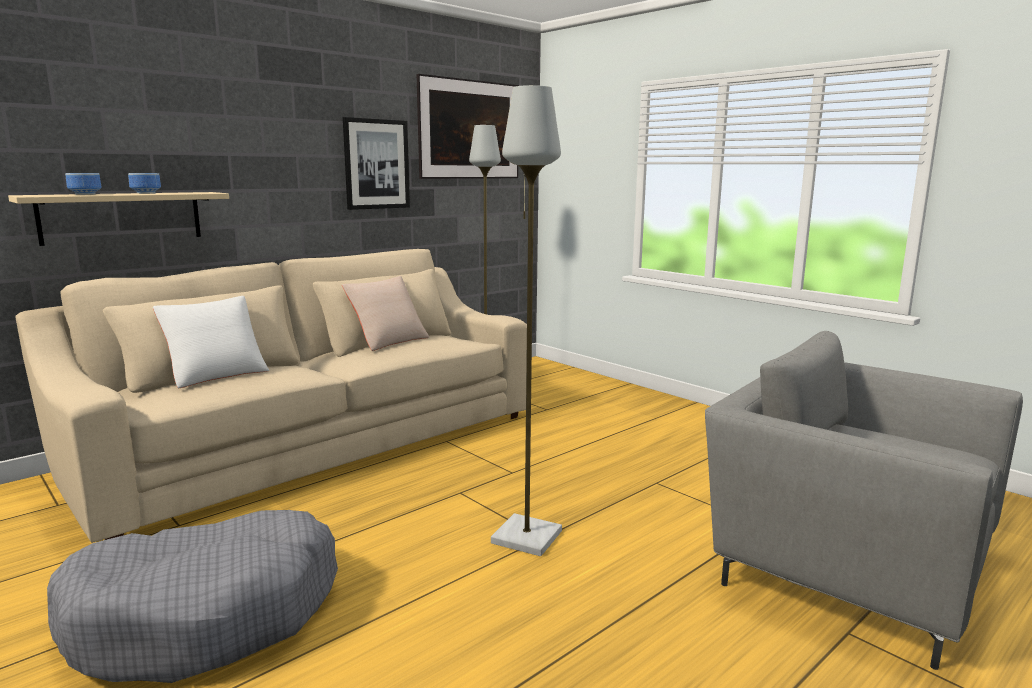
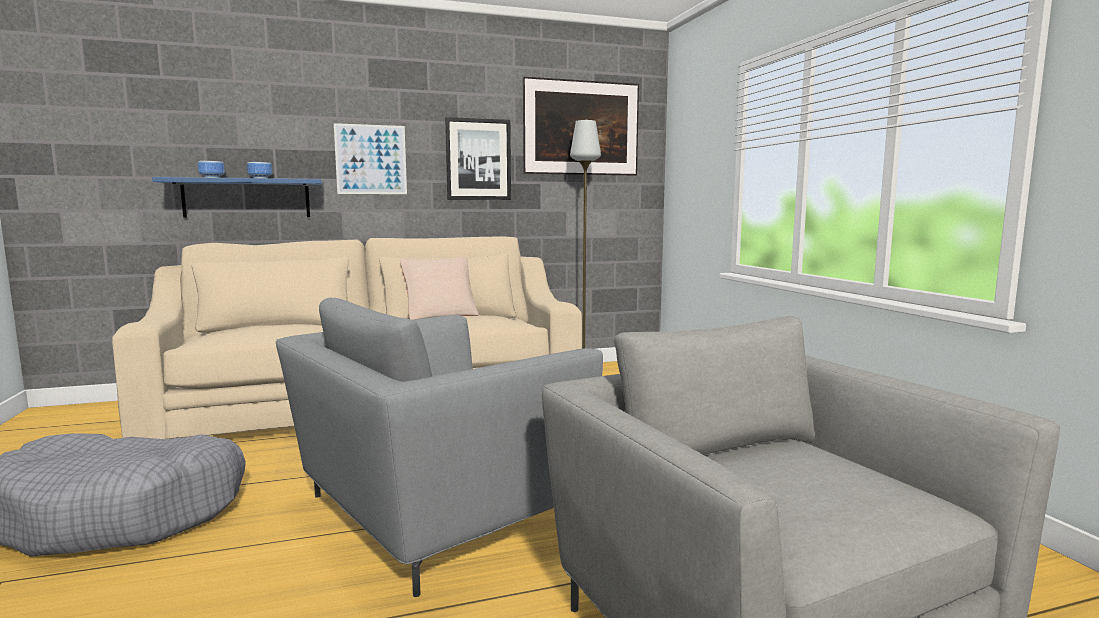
camera: 25 degrees right, 5 degrees down
beige shelf [8,192,229,246] -> blue shelf [152,177,323,218]
white pillow [153,296,269,388] -> none
grey floor lamp [491,85,562,556] -> grey armchair [276,298,603,597]
none -> picture [334,123,407,194]

